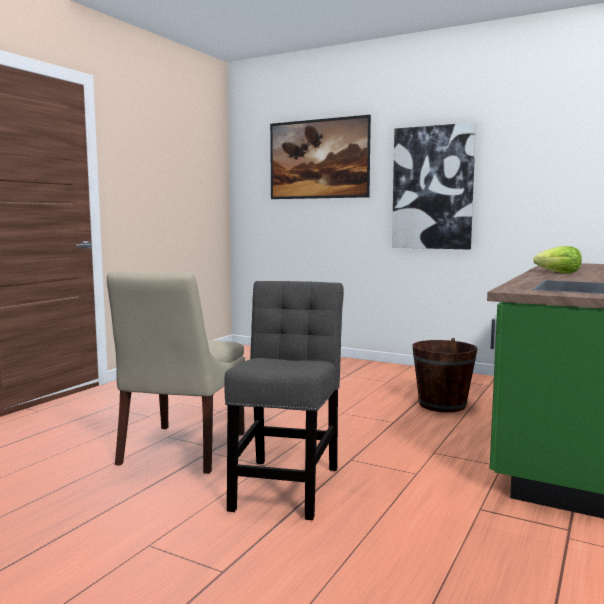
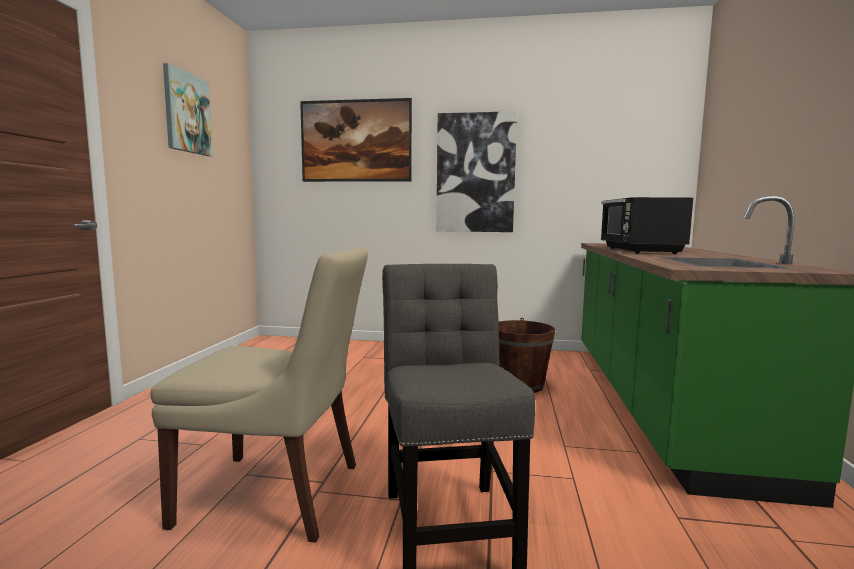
camera: 20 degrees left, 0 degrees up
beige chair [107,271,245,474] -> beige chair turned 75 degrees counterclockwise [151,247,368,543]
lettuce [533,246,582,273] -> black microwave [600,197,693,254]
none -> picture [163,63,213,156]

